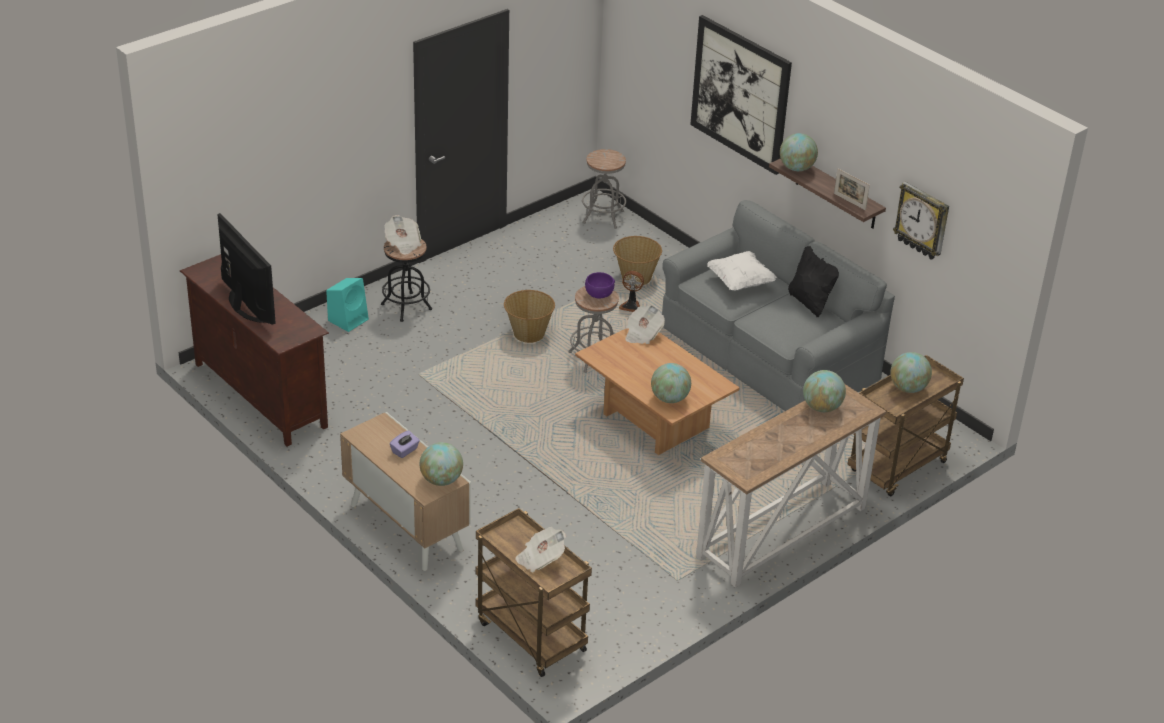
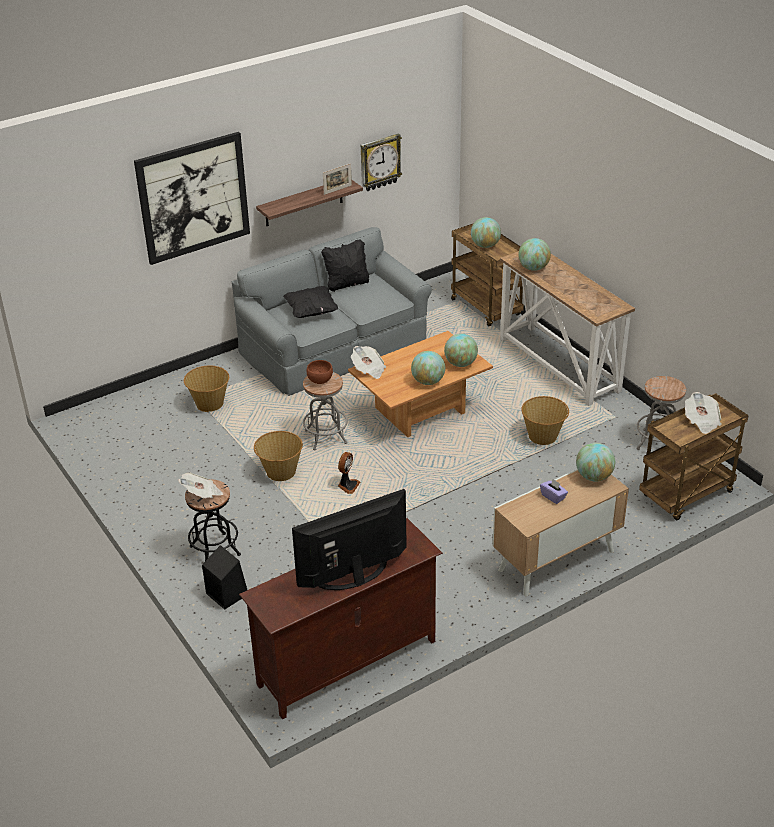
camera: 80 degrees left, 0 degrees up
turquoise speaker [326,278,369,332] -> black speaker [202,545,247,610]
grey stool [582,149,626,229] -> grey stool moved to [636,376,686,450]
purple bowl [585,272,615,298] -> brown bowl [307,360,333,384]
fan [619,271,644,312] -> fan moved to [338,452,360,494]
white pillow [707,251,777,291] -> black pillow [283,286,338,318]
globe [780,133,818,171] -> globe moved to [411,351,445,385]
none -> basket [521,396,569,445]

